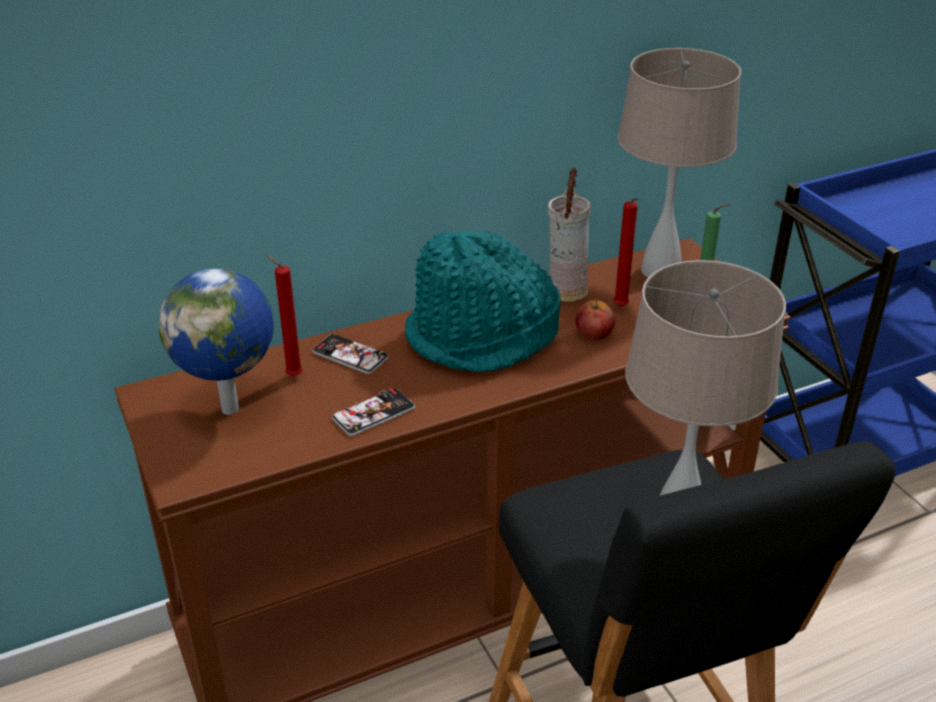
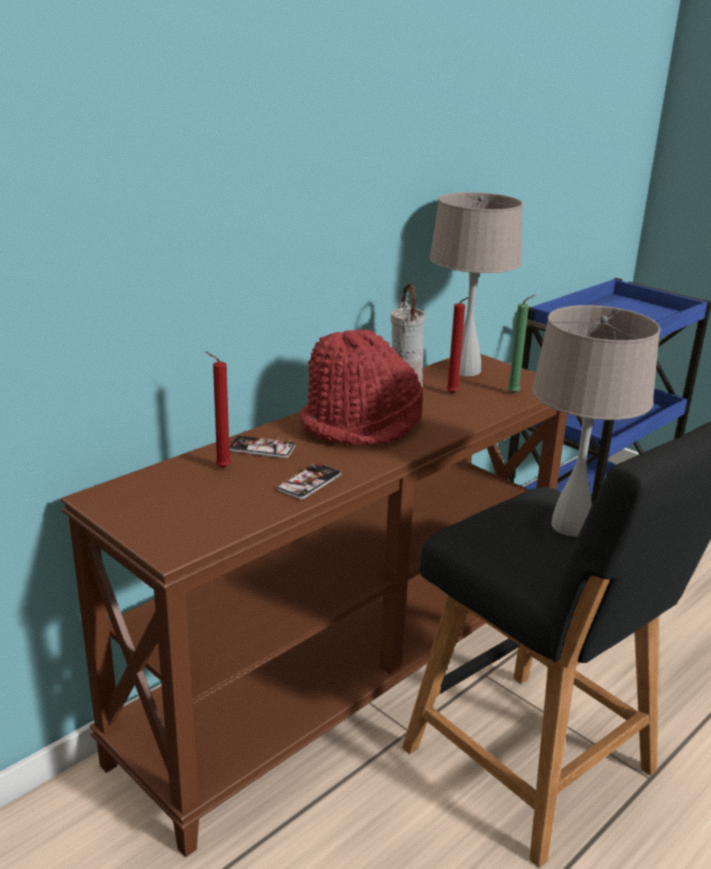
camera: 20 degrees left, 10 degrees down
globe [159,268,274,415] -> none
turquoise hat [405,231,561,372] -> red hat [300,329,423,445]
apple [575,299,615,340] -> none

